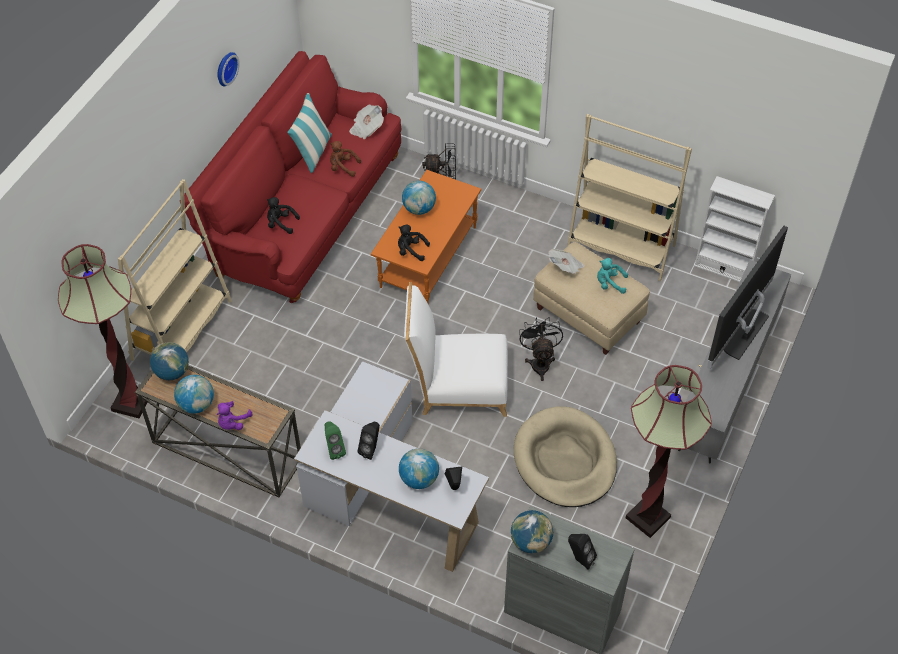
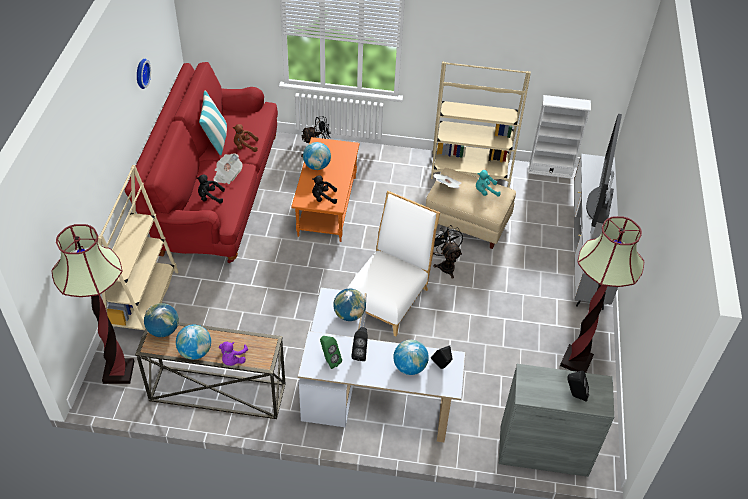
camera: 20 degrees left, 5 degrees down
newspaper [349,104,384,139] -> newspaper moved to [213,154,243,184]
white chair [404,282,508,417] -> white chair turned 135 degrees clockwise [347,191,440,337]
globe [511,510,553,553] -> globe moved to [333,289,366,321]
beige dog bed [514,406,617,507] -> none

